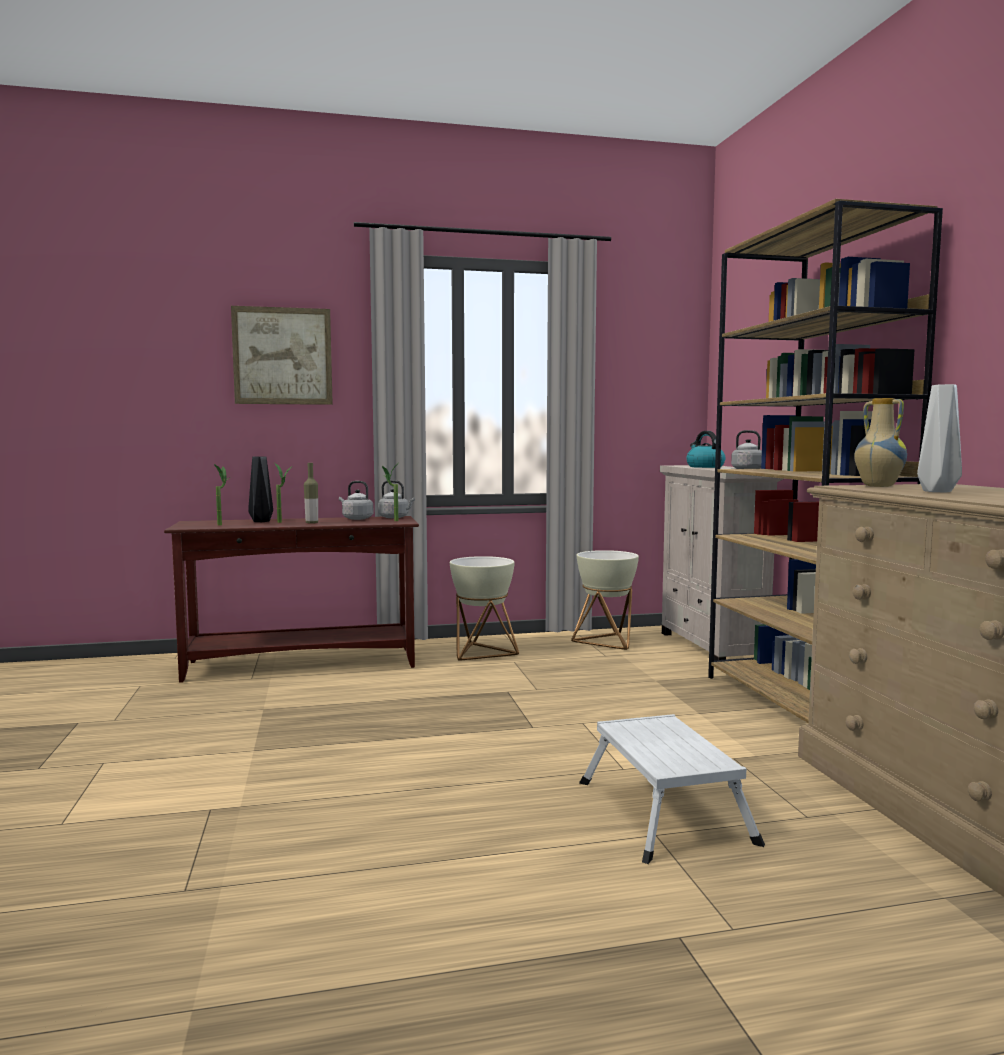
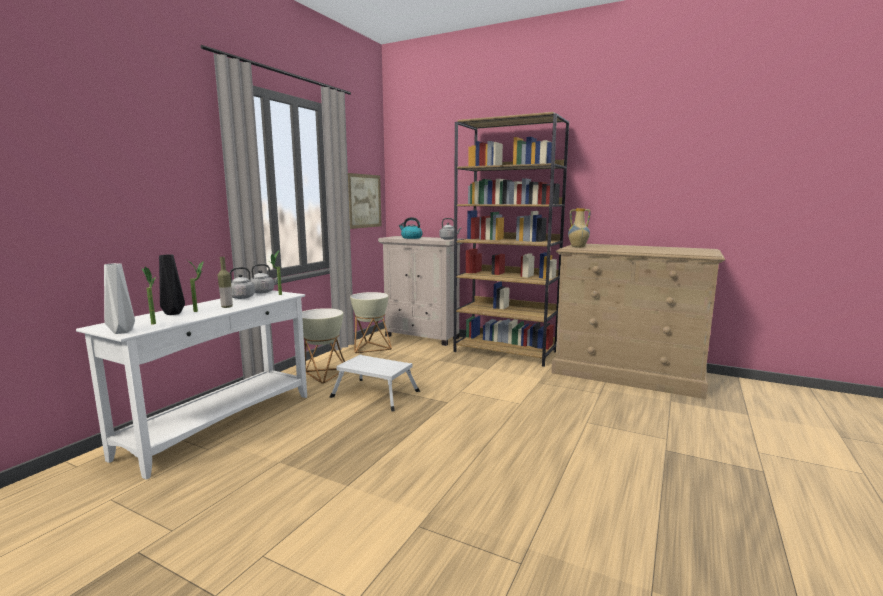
camera: 50 degrees left, 5 degrees up
brown console table [164,516,419,683] -> white console table [76,290,307,480]
picture [231,306,333,405] -> picture moved to [348,173,382,229]
white step ladder [579,714,765,864] -> white step ladder moved to [330,354,420,412]
grey vase [917,384,962,492] -> grey vase moved to [104,263,135,334]

